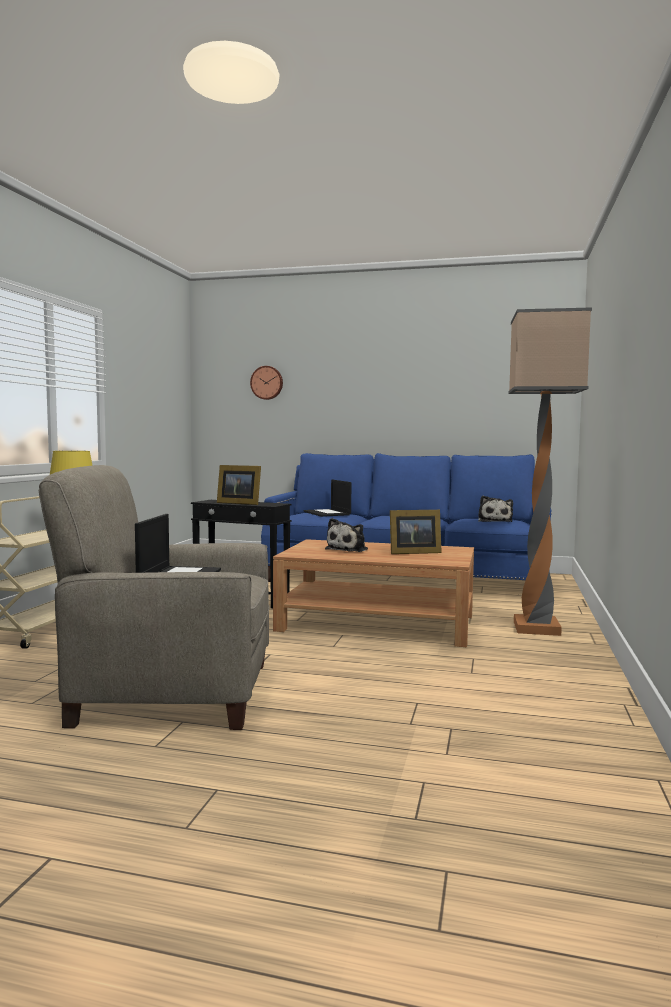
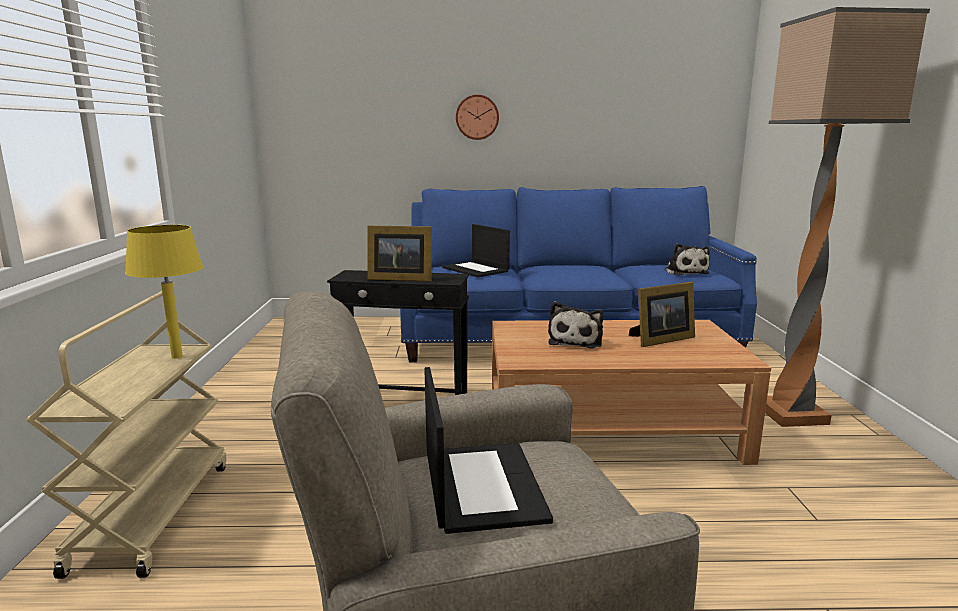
camera: 15 degrees left, 10 degrees up
wall clock [250,366,283,400] -> wall clock moved to [456,95,499,140]

